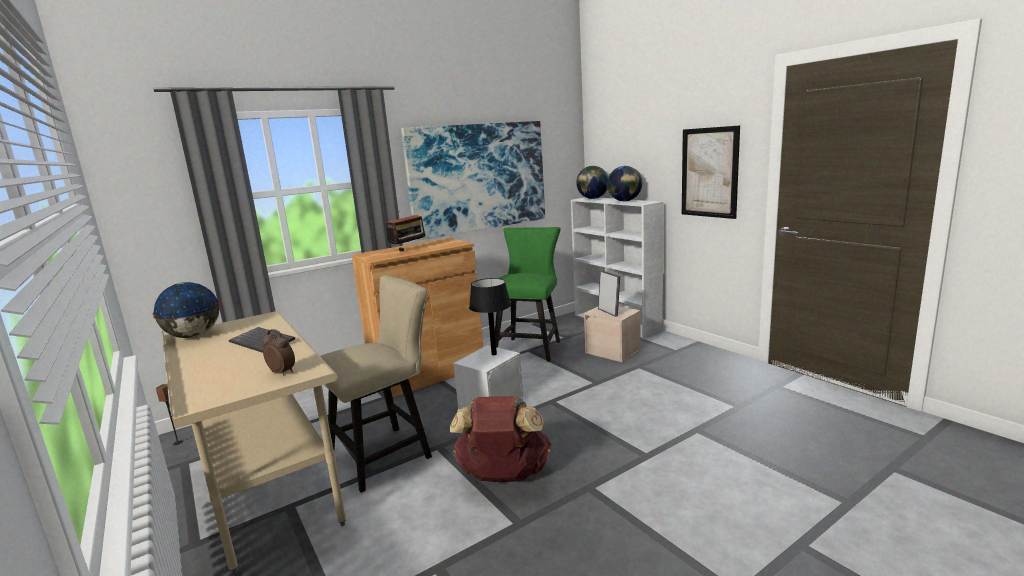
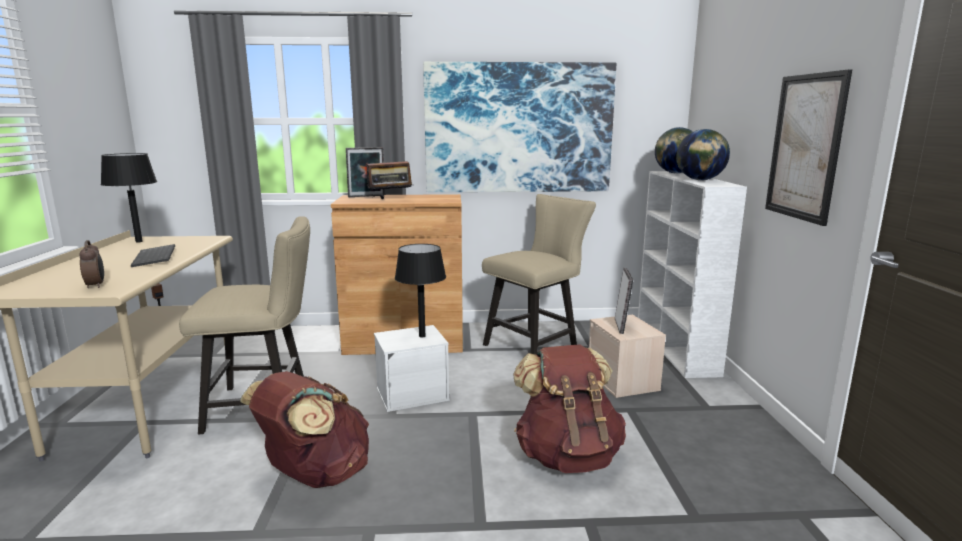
camera: 30 degrees right, 0 degrees up
globe [153,282,220,338] -> black table lamp [101,153,157,243]
green chair [495,227,561,362] -> beige chair [482,194,596,355]
none -> picture frame [346,147,385,197]
none -> brown backpack [513,344,626,473]

